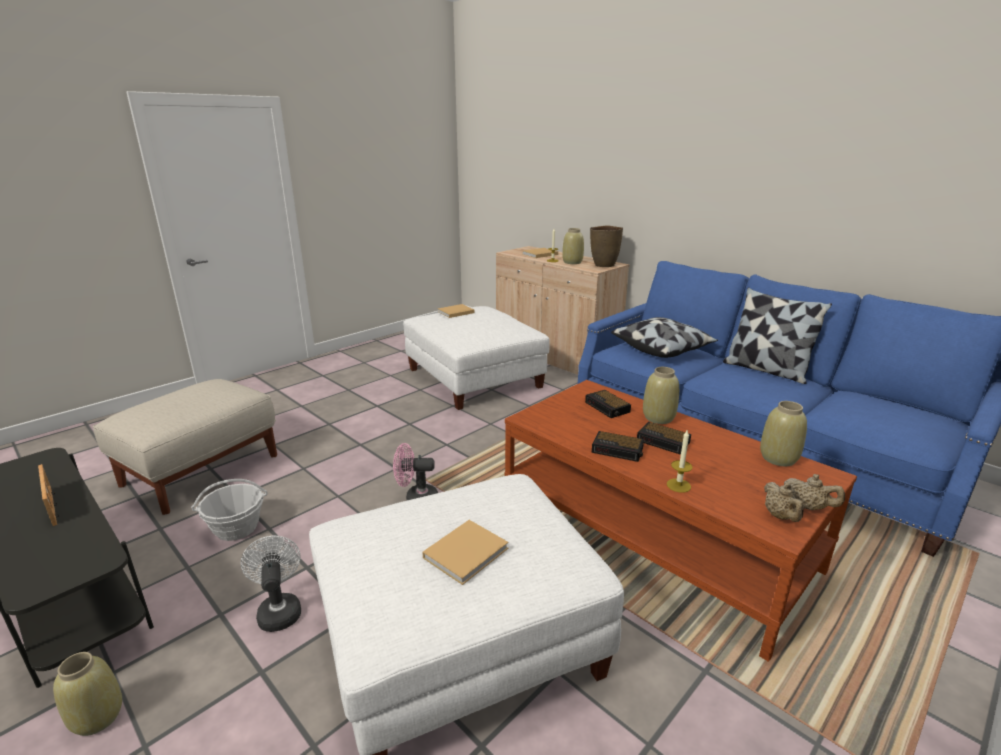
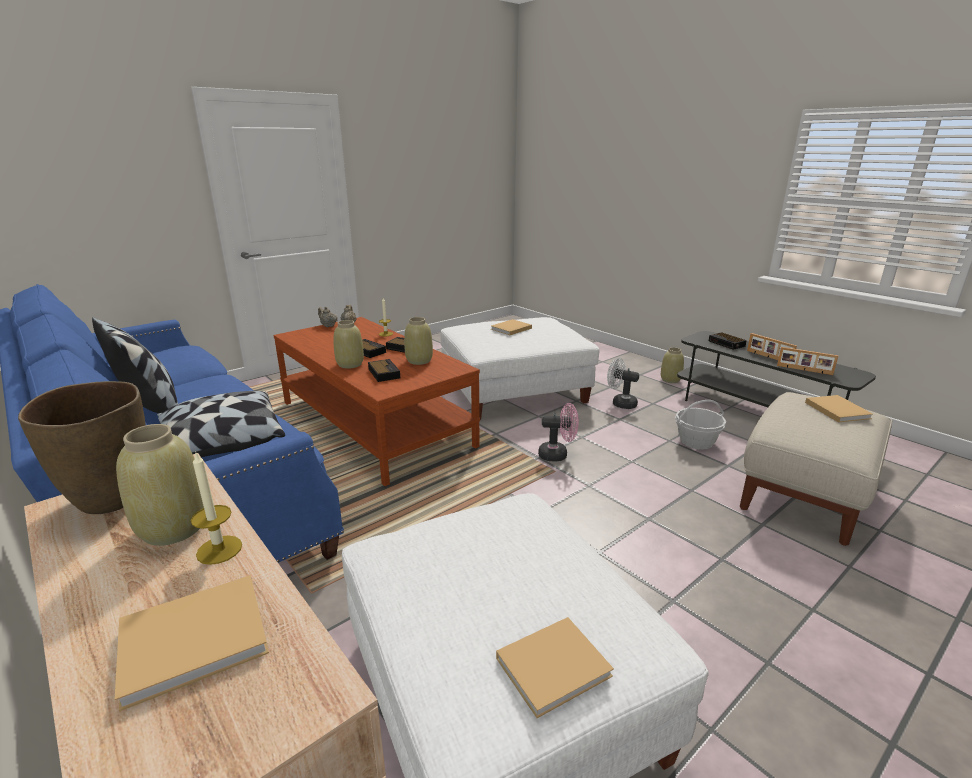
camera: 175 degrees left, 0 degrees up
white fan [241,536,301,632] -> white fan turned 135 degrees clockwise [607,358,639,409]
beige vase [760,401,807,466] -> beige vase moved to [404,317,433,365]
none -> alarm clock [709,332,747,350]
none -> picture frame [777,347,838,375]
none -> beige book [805,395,873,422]

